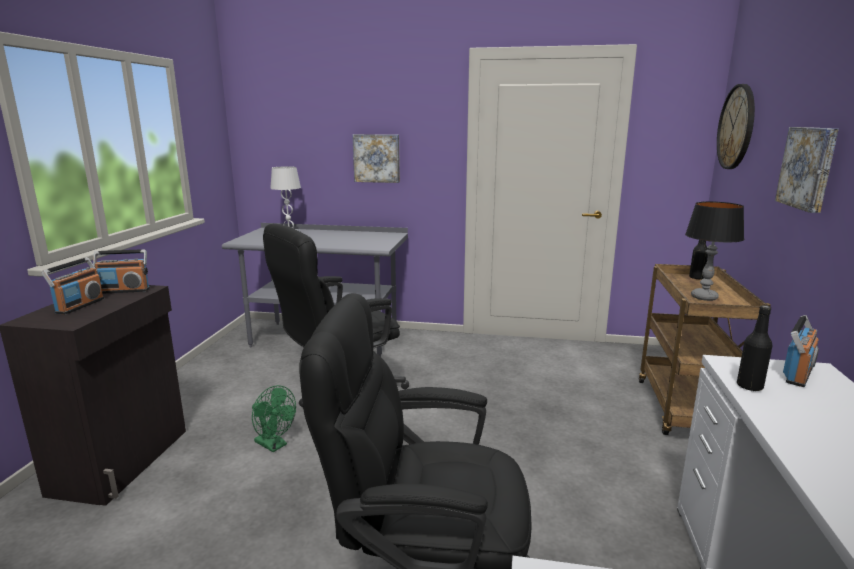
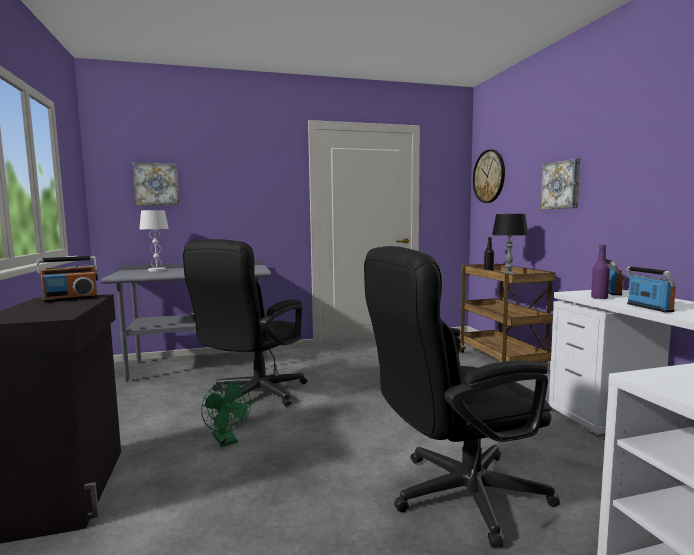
camera: 25 degrees left, 10 degrees down
radio [41,257,104,315] -> radio moved to [626,266,676,312]
green fan [252,385,296,452] -> green fan turned 45 degrees clockwise [201,381,251,447]
picture [352,134,400,183] -> picture moved to [132,163,179,205]
black bottle [737,305,772,392] -> purple bottle [591,244,610,299]

